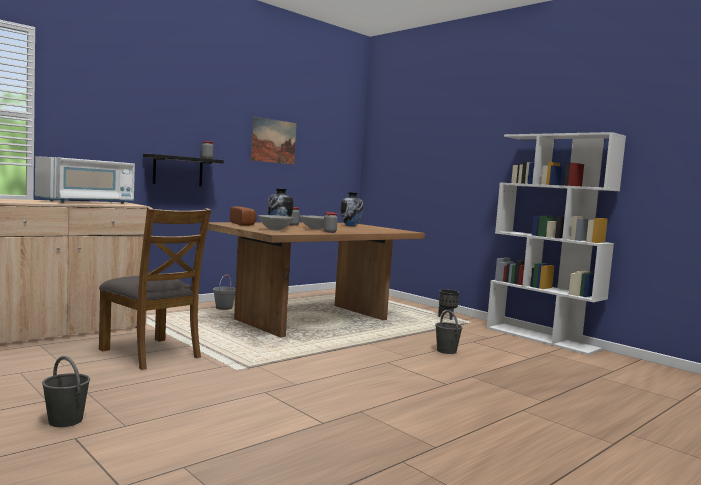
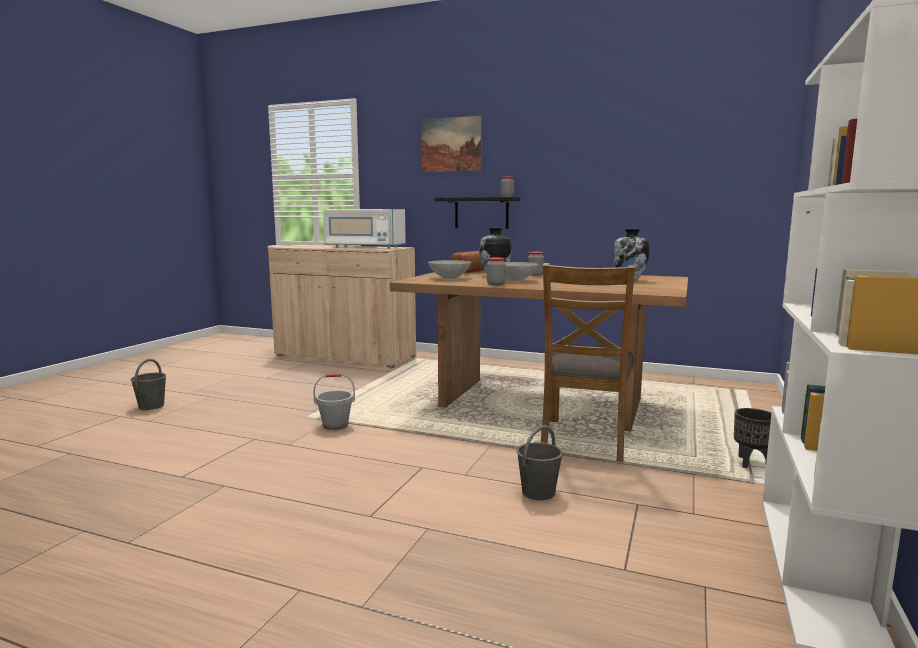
camera: 65 degrees right, 5 degrees up
brown chair [99,207,211,370] -> brown chair moved to [541,263,635,462]
grey bucket [213,274,236,310] -> grey bucket moved to [313,374,355,430]
picture [251,117,297,164] -> picture moved to [421,116,482,172]

